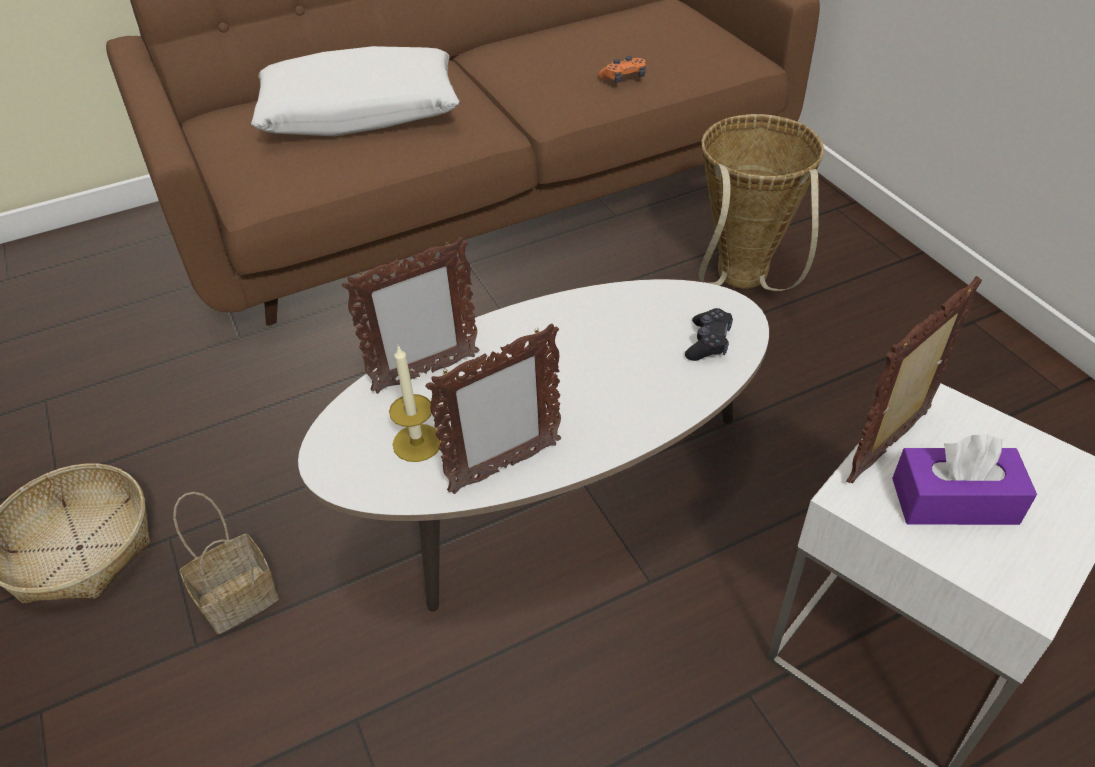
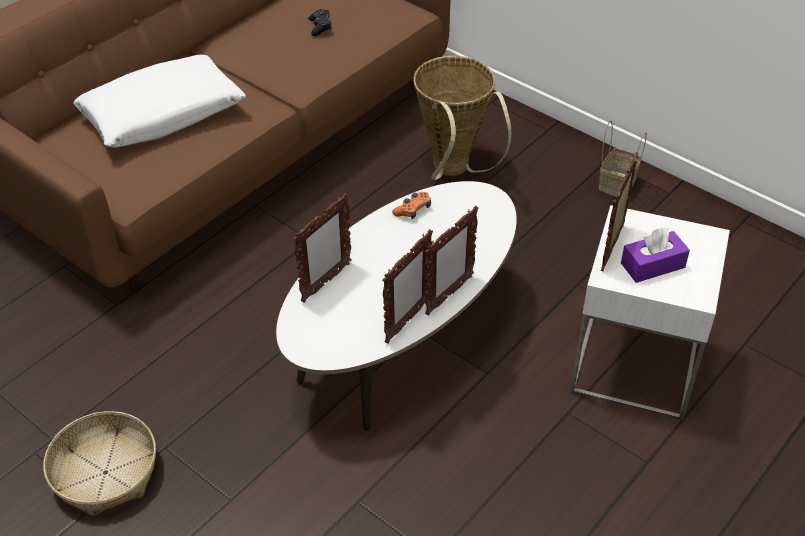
camera: 25 degrees left, 0 degrees up
basket [173,492,279,634] -> basket moved to [598,121,647,196]
candle [389,346,441,462] -> none
orange game controller [598,56,646,83] -> orange game controller moved to [392,192,431,219]
black game controller [685,308,733,361] -> black game controller moved to [309,9,332,36]
none -> picture frame [425,206,479,316]

